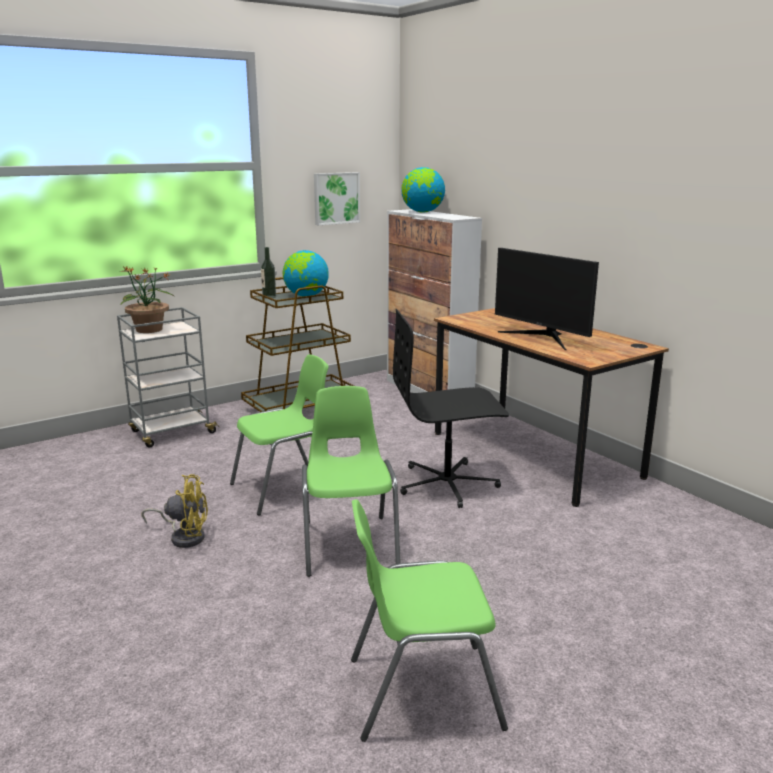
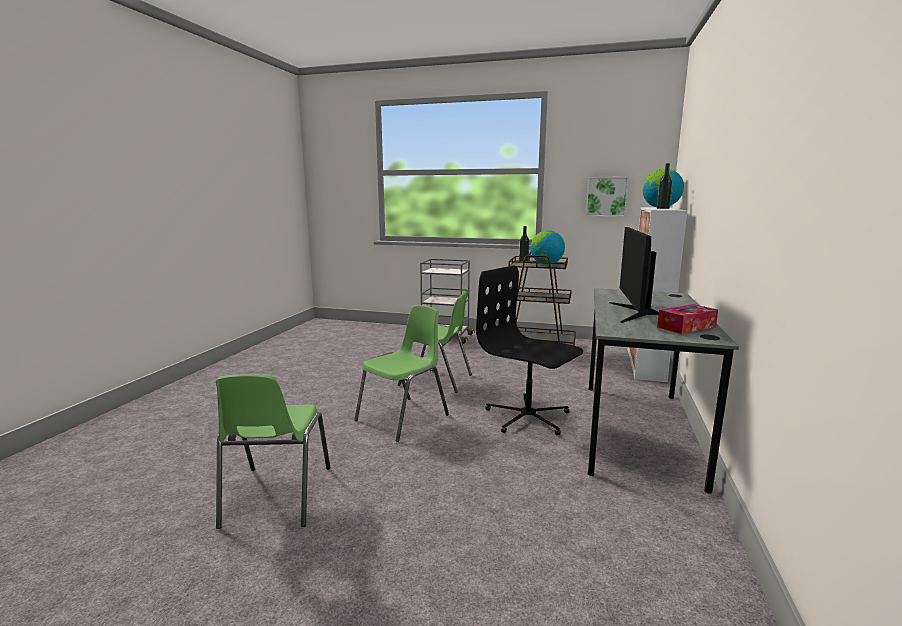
camera: 50 degrees right, 5 degrees down
potted plant [120,267,175,333] -> none
yellow fan [141,474,208,548] -> none
green chair [351,499,508,742] -> green chair turned 135 degrees counterclockwise [216,374,330,529]
brown desk [434,308,669,507] -> grey desk [587,288,739,494]
none -> bottle [657,163,672,209]
none -> tissue box [657,304,718,334]

